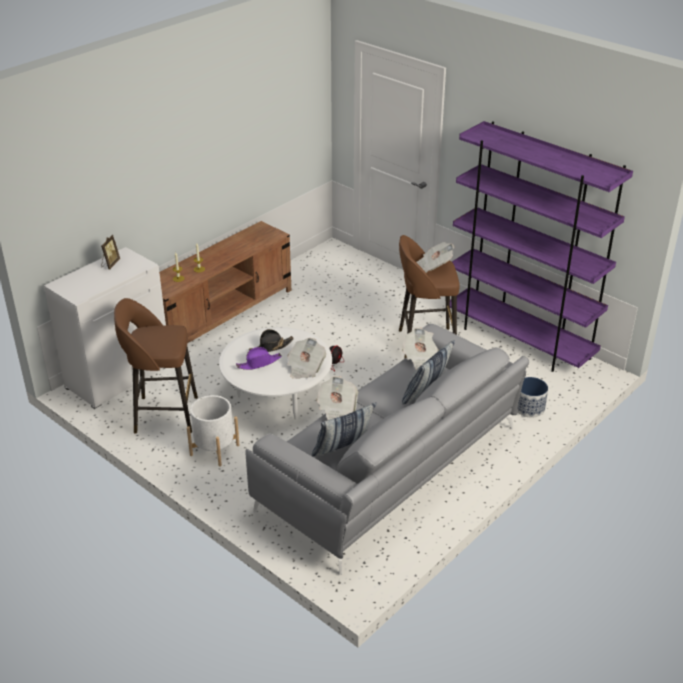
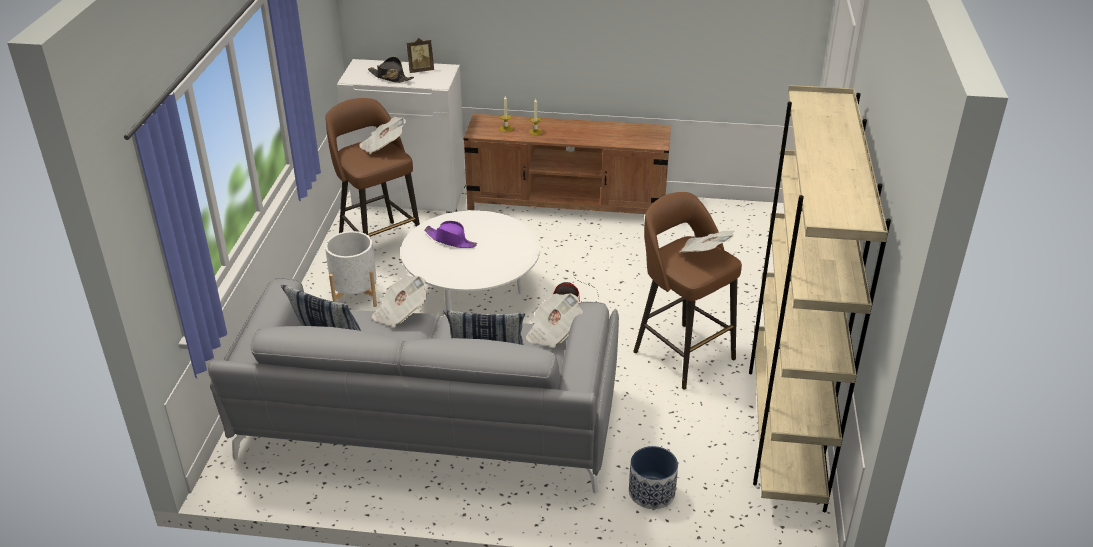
camera: 55 degrees right, 0 degrees up
black hat [249,329,294,352] -> black hat moved to [368,57,414,83]
newspaper [288,338,326,379] -> newspaper moved to [359,117,406,154]
purple bookcase [450,121,633,372] -> beige bookcase [749,85,891,512]

